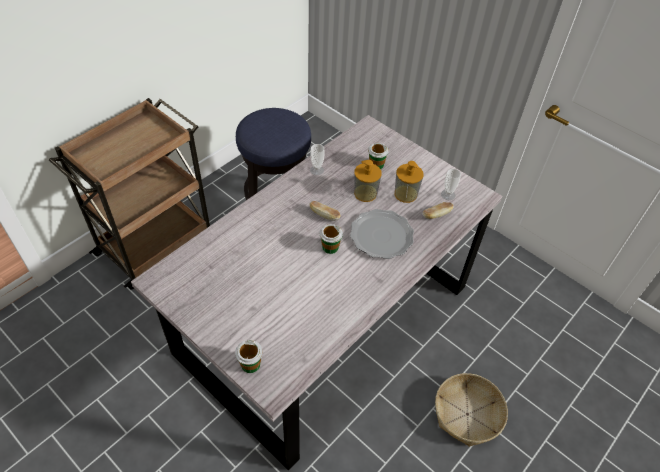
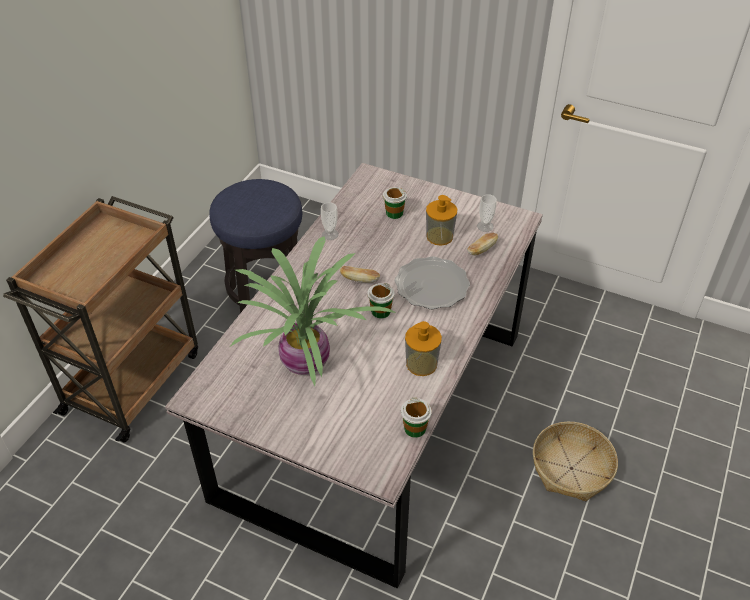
camera: 15 degrees left, 5 degrees down
cup [235,340,263,373] -> cup moved to [401,397,432,438]
soap dispenser [354,160,382,202] -> soap dispenser moved to [405,321,442,376]
none -> potted plant [230,236,396,386]

